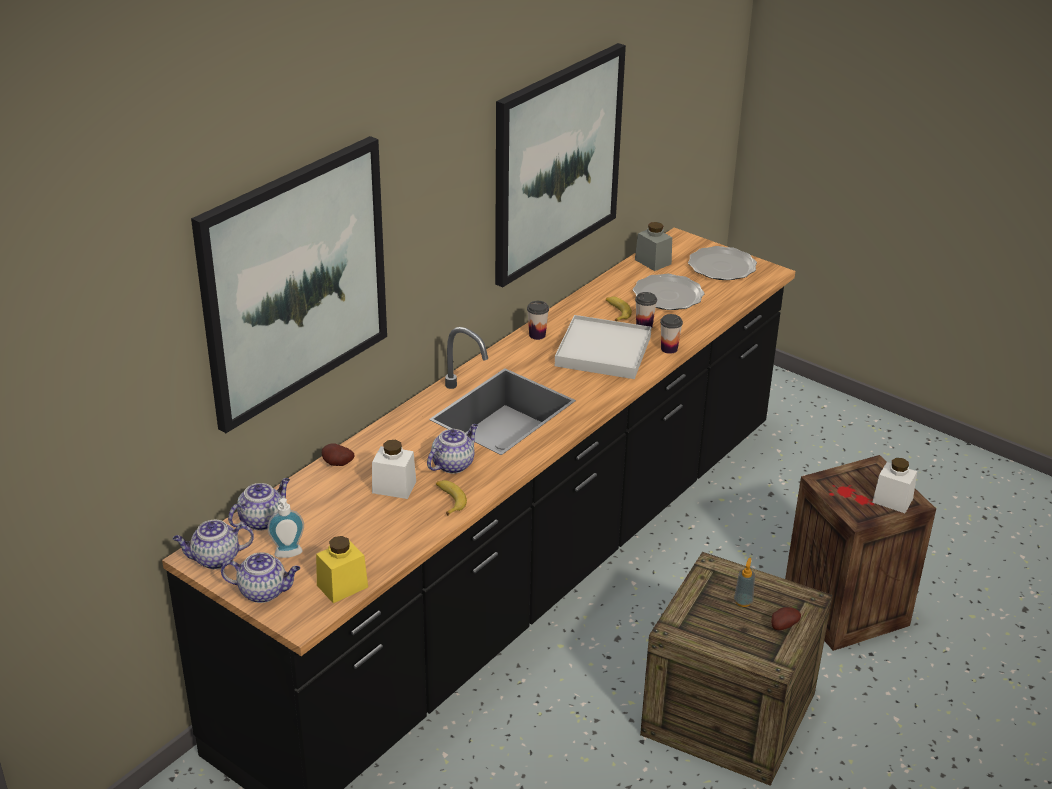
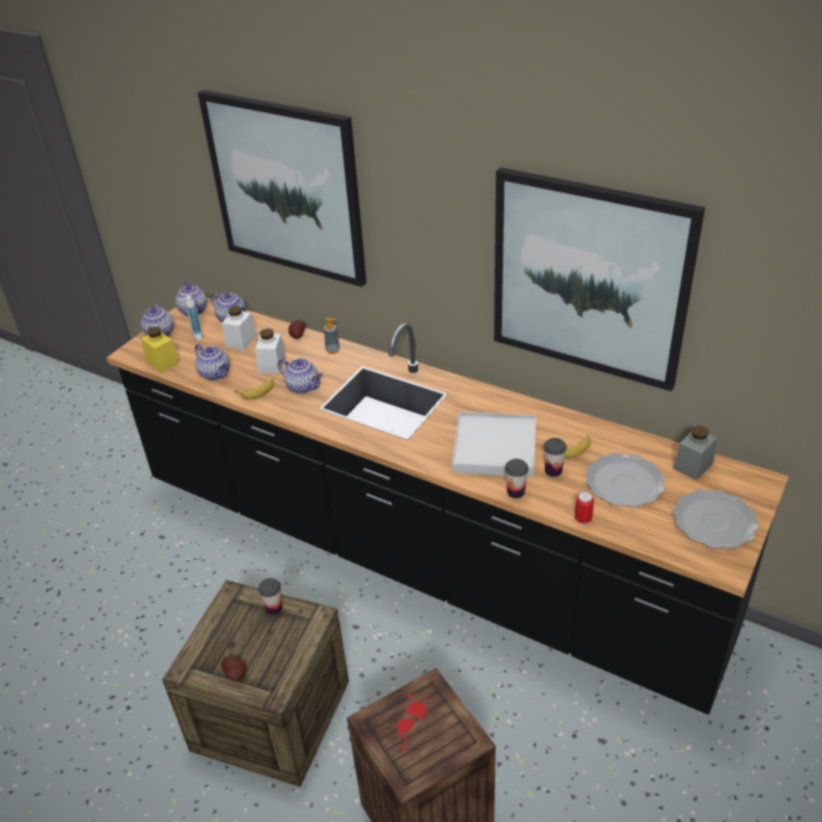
camera: 85 degrees right, 5 degrees up
cup [527,301,549,340] -> cup moved to [258,578,282,615]
soap dispenser [734,558,755,607] -> soap dispenser moved to [324,318,340,354]
white jar [872,458,917,513] -> white jar moved to [222,306,257,350]
none -> teapot [195,344,230,380]
none -> can [575,492,594,525]

